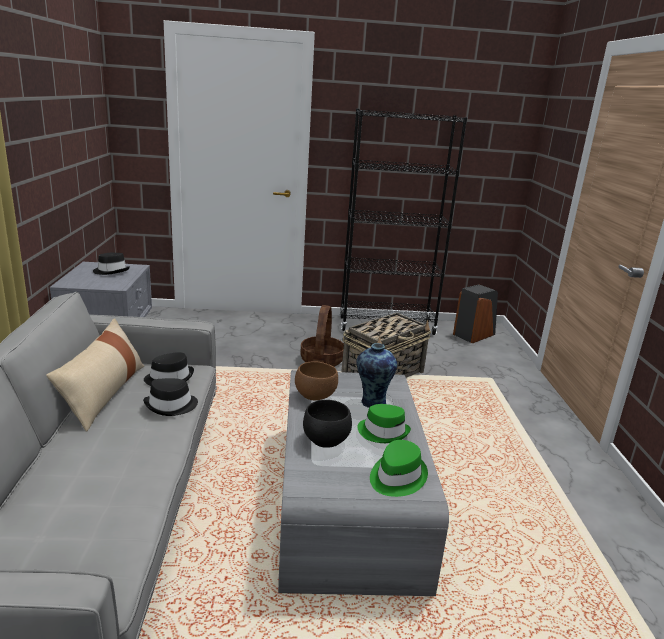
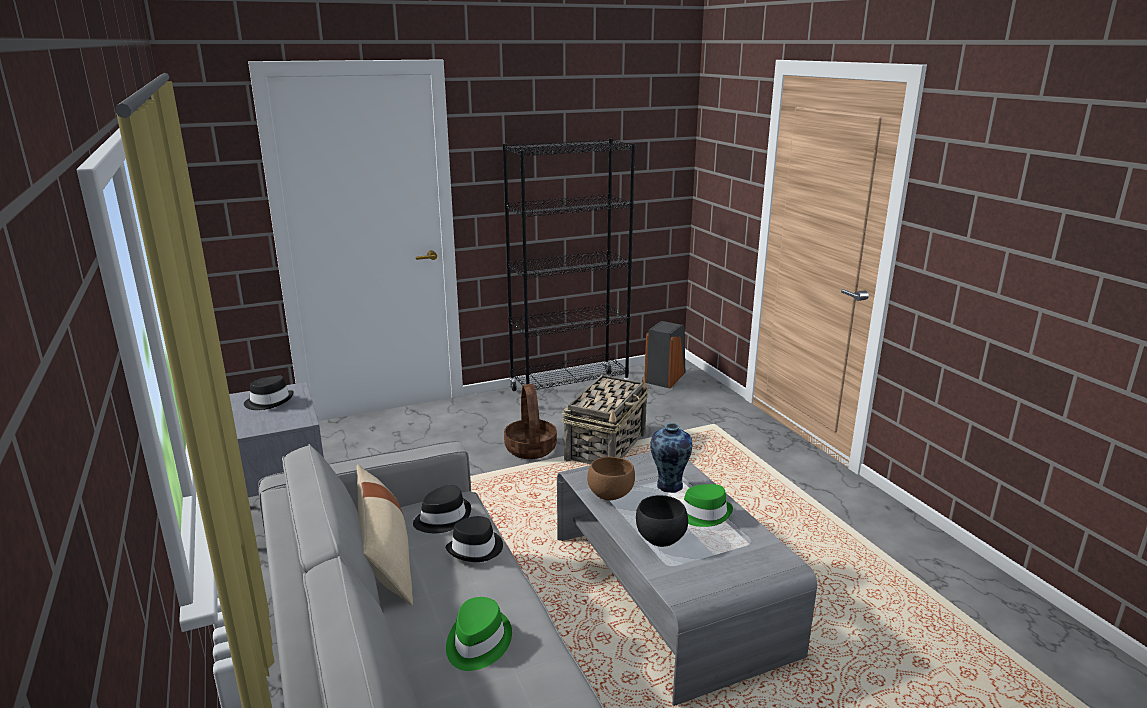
camera: 20 degrees left, 0 degrees up
green hat [370,440,428,497] -> green hat moved to [446,597,512,671]

